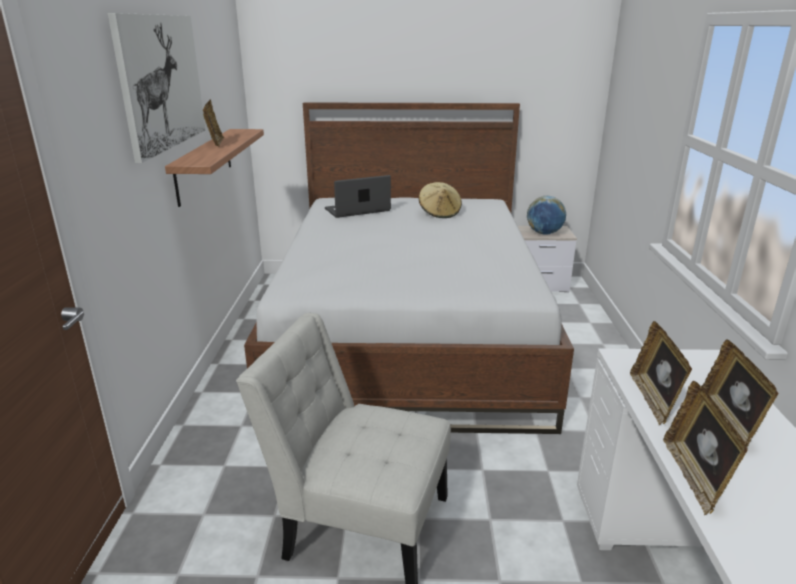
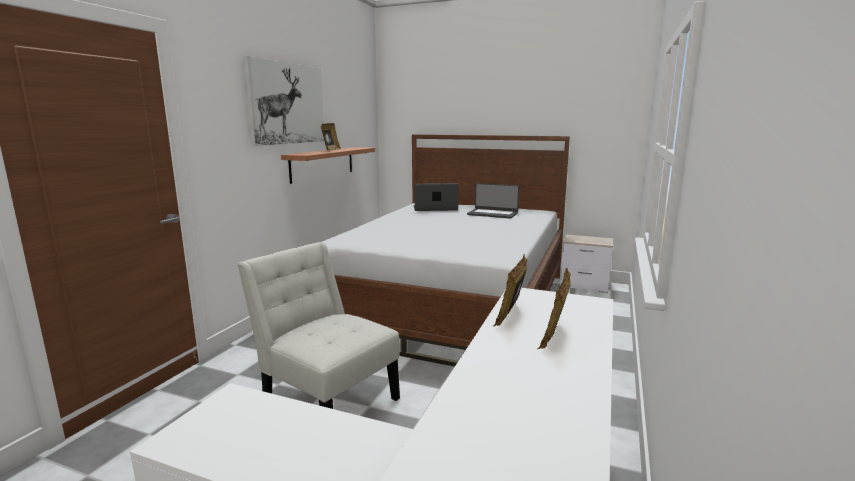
camera: 20 degrees right, 10 degrees down
beige hat [419,182,462,218] -> laptop [467,183,519,219]
globe [527,196,566,235] -> none
picture frame [663,381,748,515] -> none

